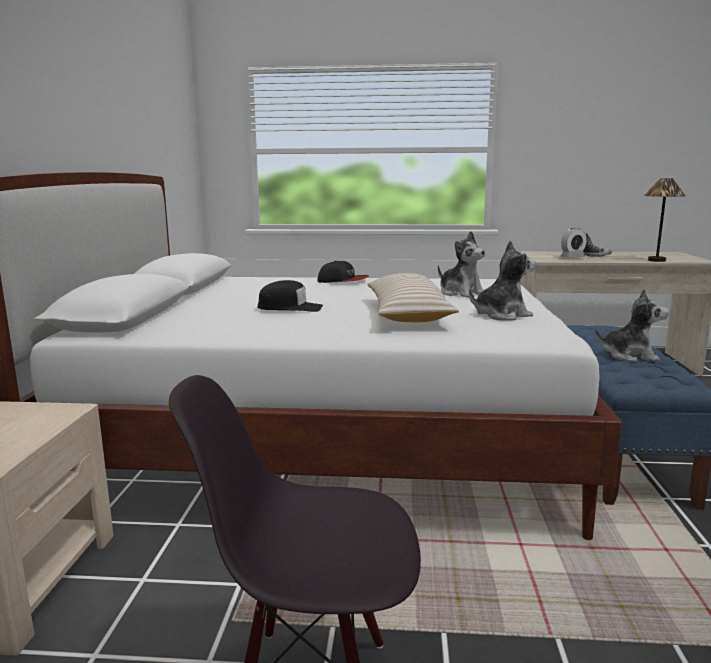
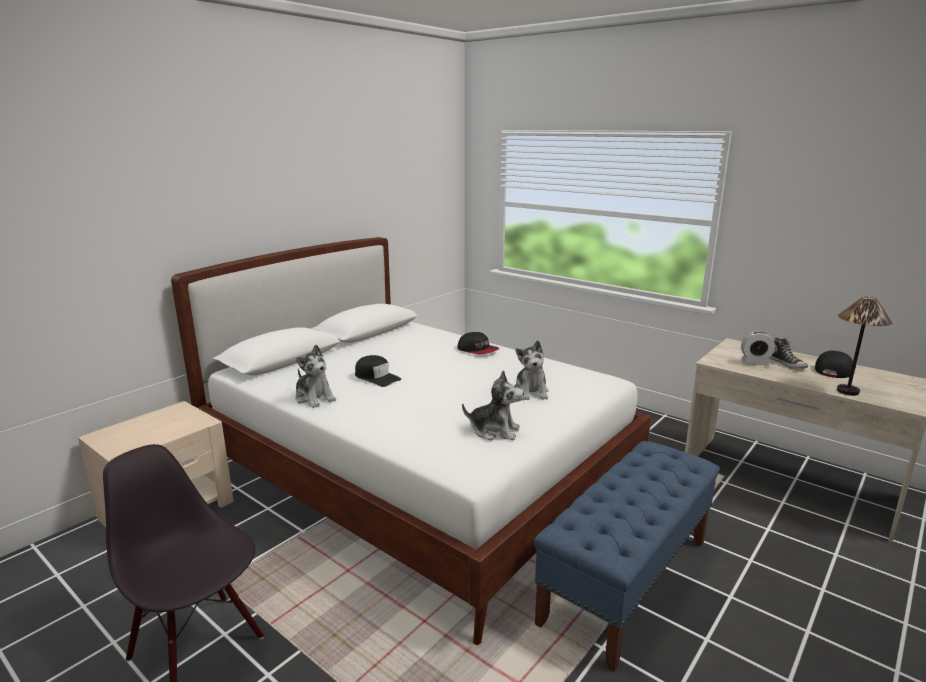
camera: 35 degrees right, 5 degrees up
beige pillow [368,273,459,322] -> none
plush toy [595,289,669,362] -> plush toy moved to [295,345,336,408]
none -> cap [815,350,856,378]

